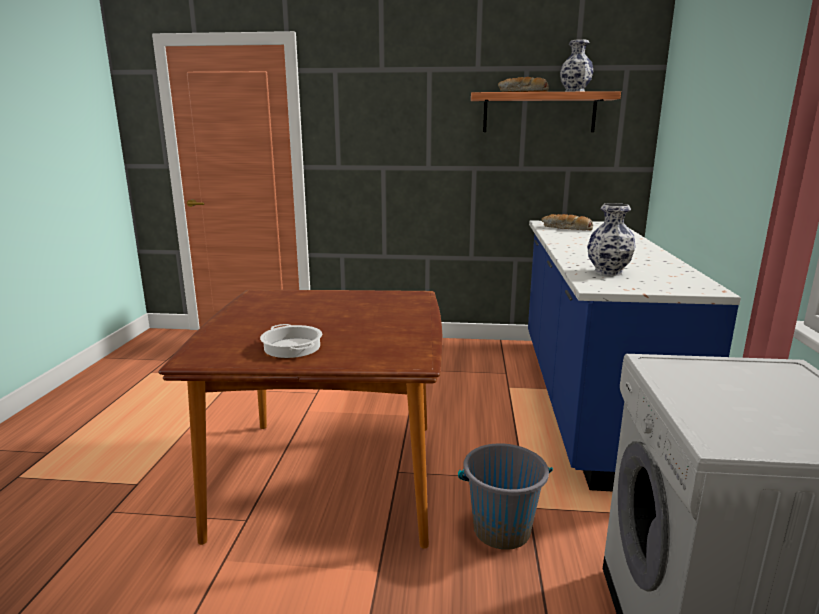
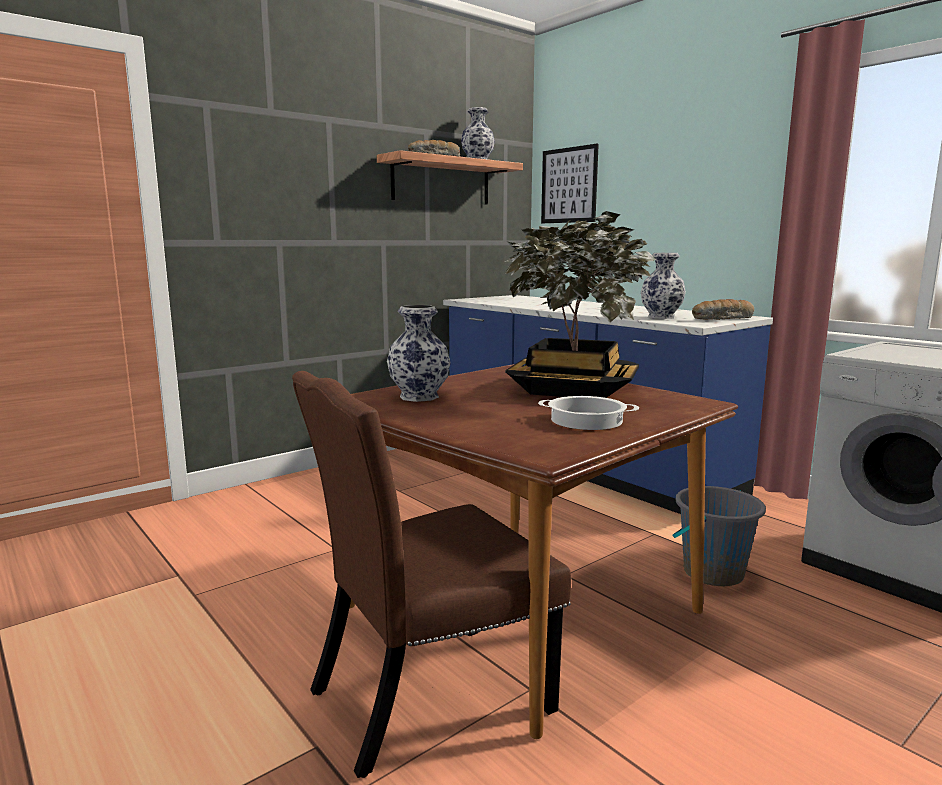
camera: 45 degrees left, 5 degrees down
bread [542,214,593,230] -> bread moved to [692,299,754,320]
none -> brown chair [292,371,571,778]
none -> vase [387,305,451,402]
none -> potted plant [505,211,656,398]
none -> picture [541,144,599,223]

